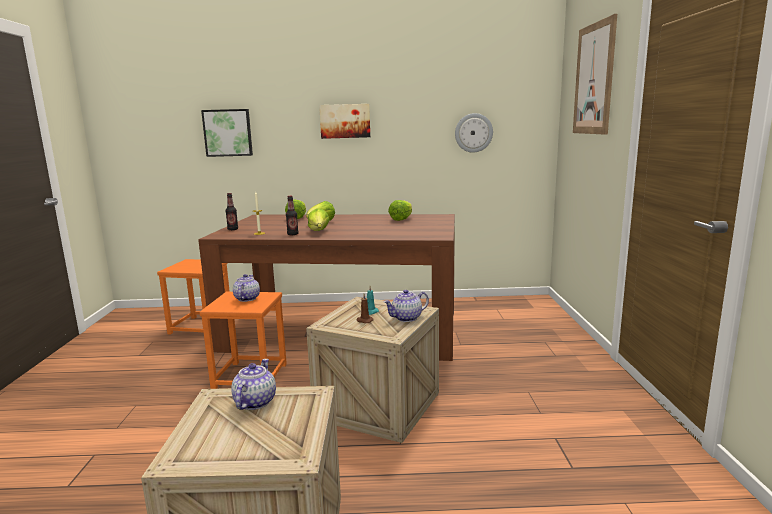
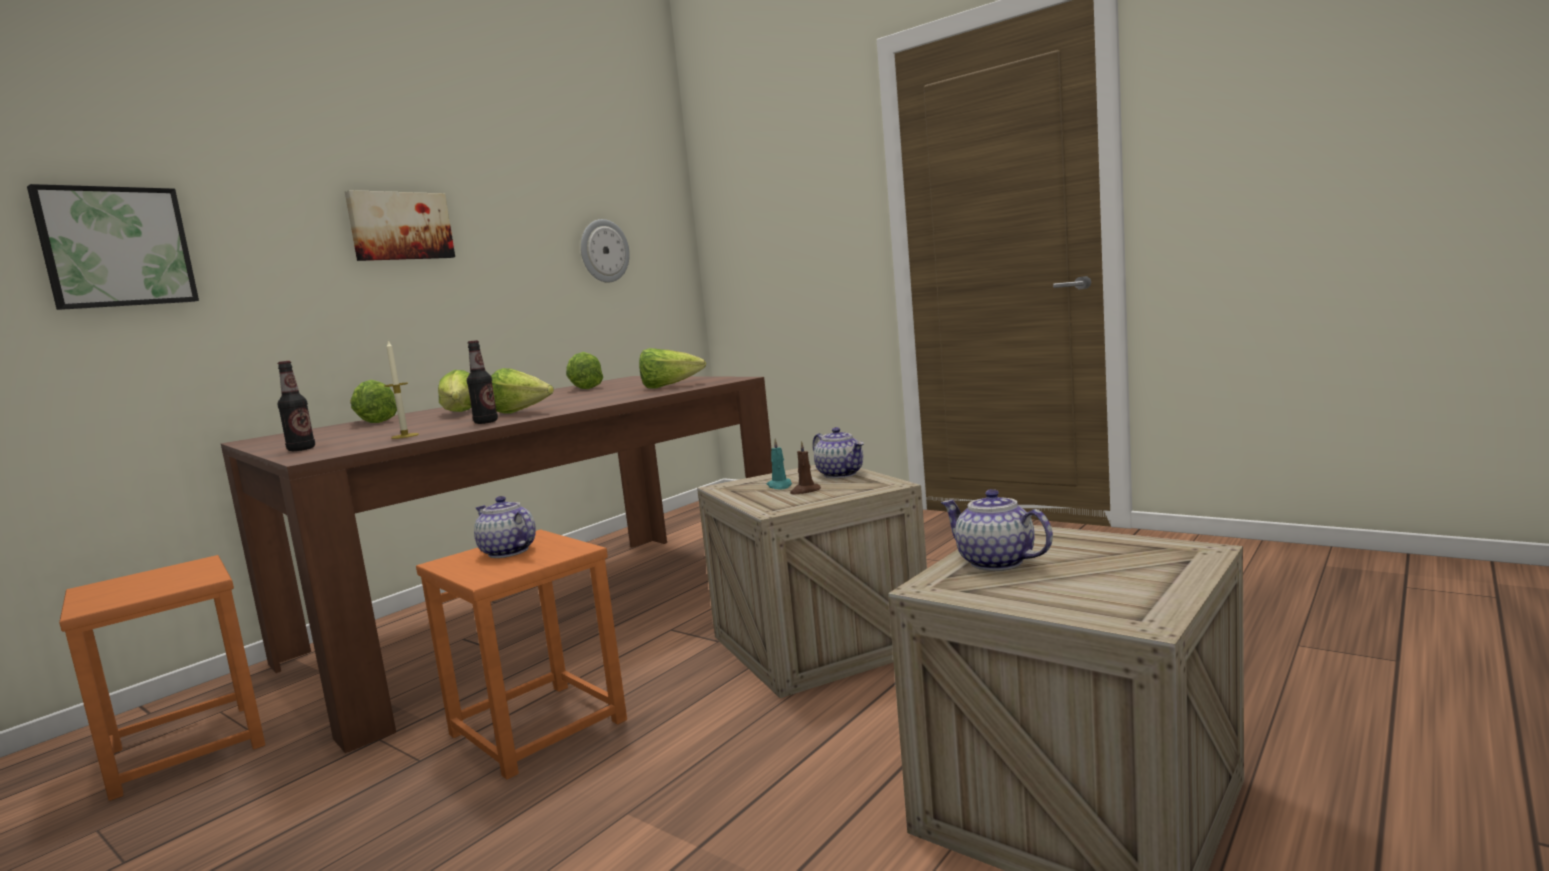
camera: 50 degrees left, 5 degrees down
teapot [384,290,429,322] -> teapot turned 45 degrees counterclockwise [813,427,864,478]
picture [573,14,617,135] -> none
none -> lettuce [639,348,706,389]

